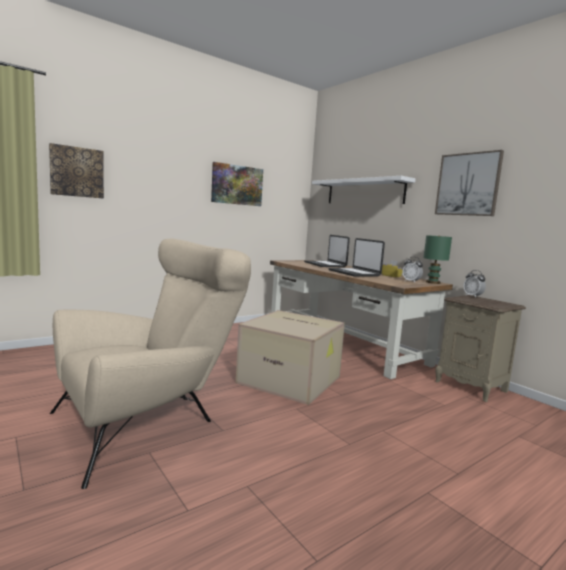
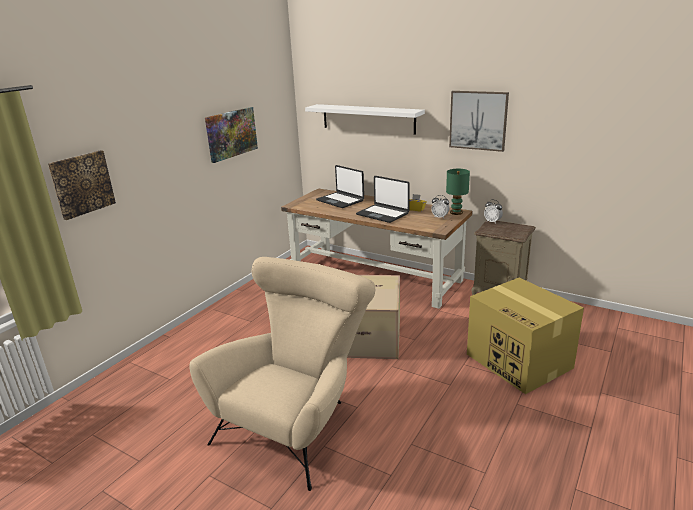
camera: 20 degrees left, 15 degrees up
none -> cardboard box [467,278,584,394]

